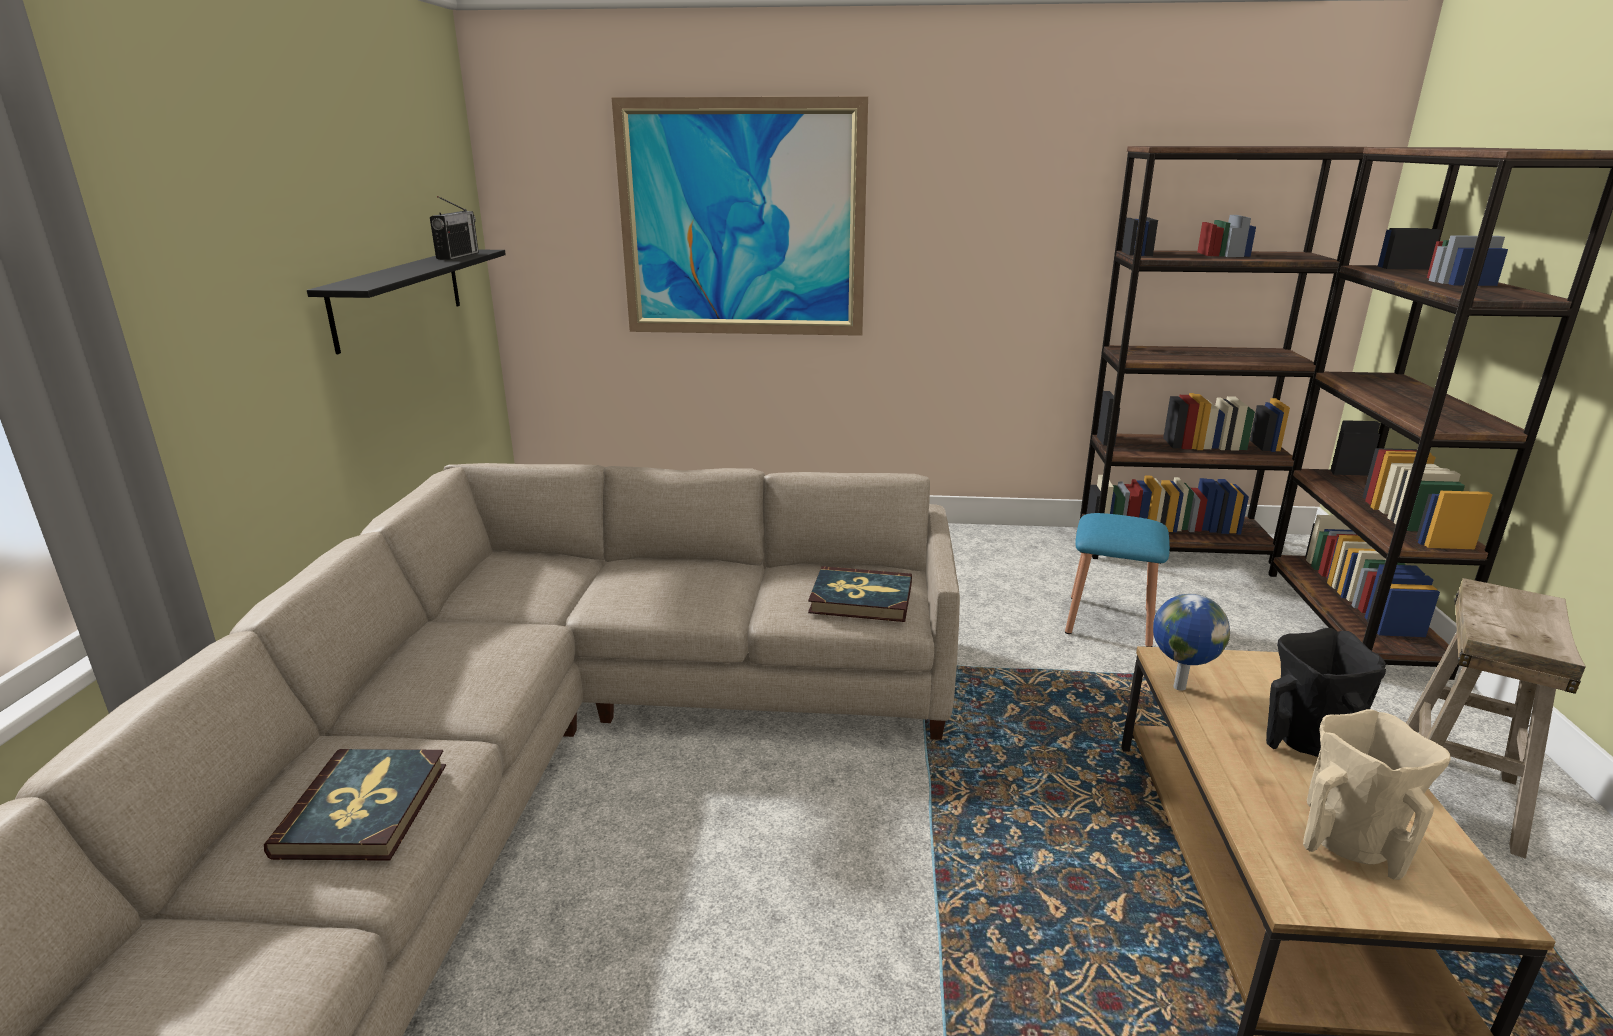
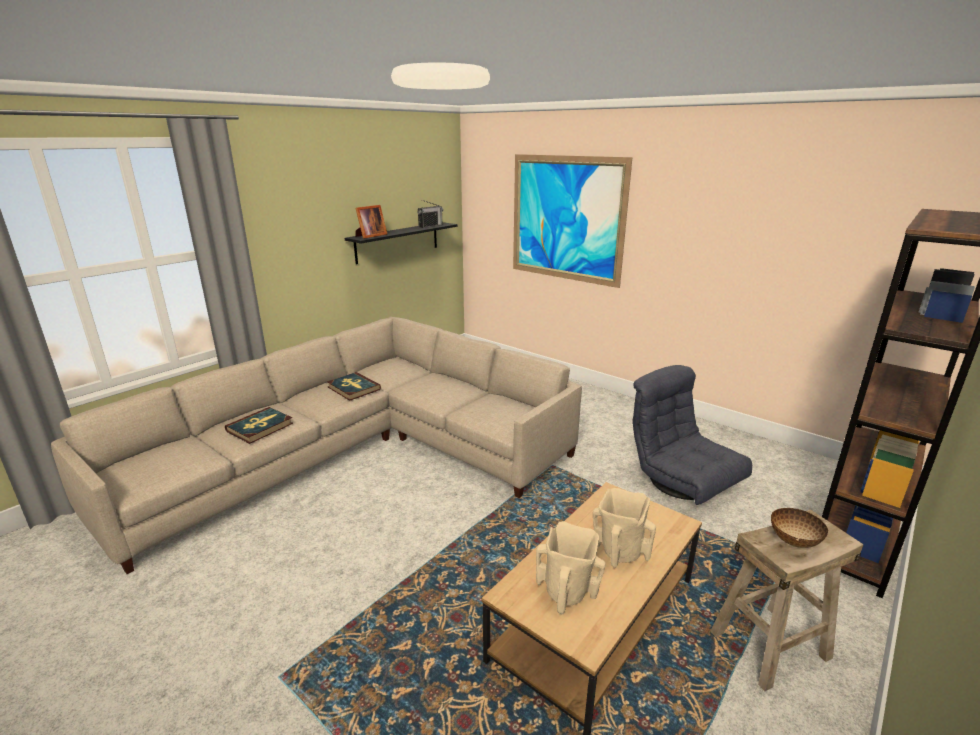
camera: 35 degrees right, 0 degrees up
book [808,566,912,622] -> book moved to [327,372,381,401]
blue stool [1065,513,1170,647] -> grey armchair [633,365,752,505]
brown bookcase [1080,146,1364,564] -> none
globe [1153,594,1230,691] -> none
black vase [1266,628,1386,757] -> beige vase [593,488,656,568]
none -> picture frame [355,205,387,239]
none -> bowl [771,508,828,548]

